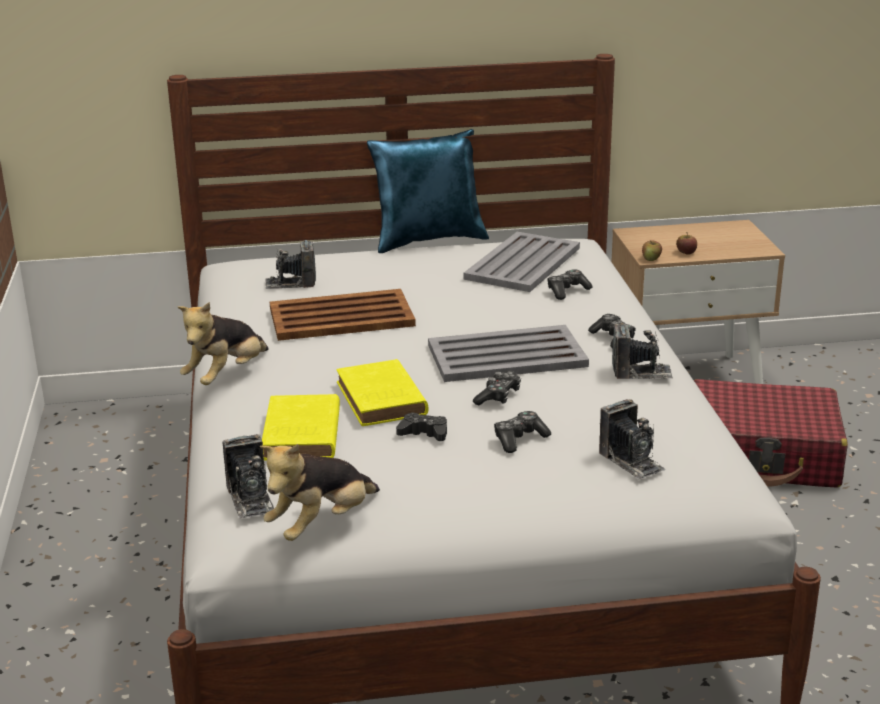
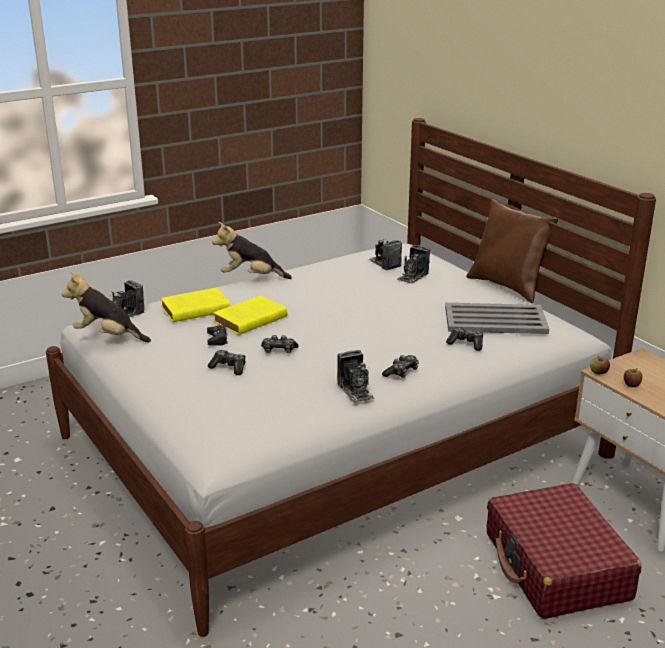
camera: 65 degrees right, 0 degrees up
brown tray [270,289,416,341] -> none
blue pillow [367,129,489,253] -> brown pillow [466,199,558,303]
grey tray [428,325,589,382] -> none
camera [599,399,666,480] -> camera moved to [397,245,430,284]

